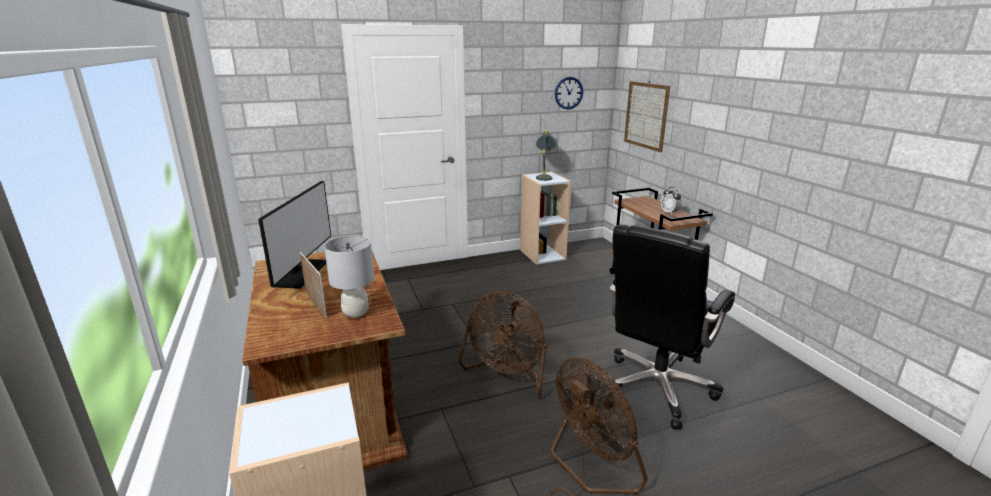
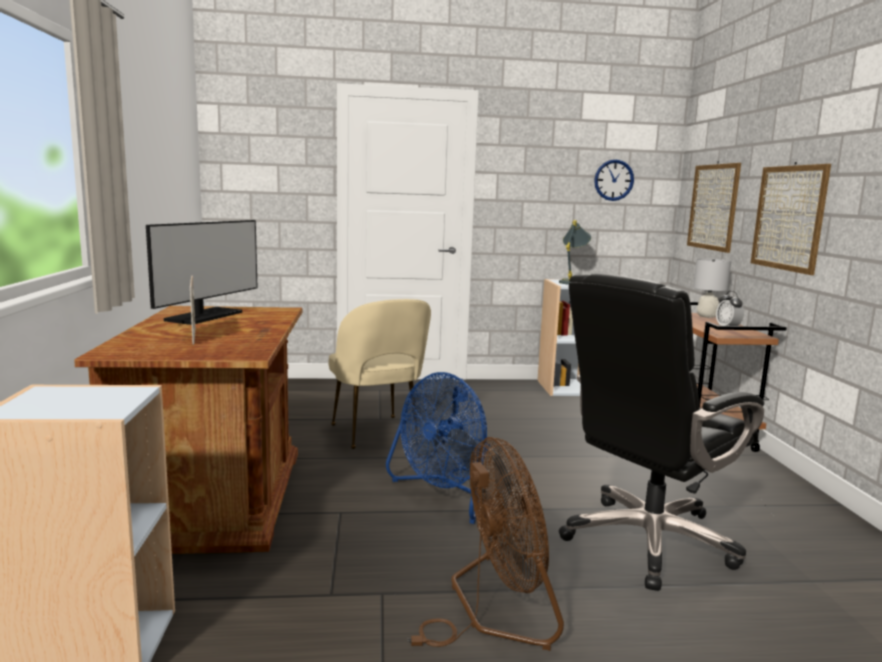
camera: 15 degrees right, 10 degrees down
grey table lamp [324,236,374,318] -> grey table lamp moved to [693,258,731,318]
brown fan [459,291,548,398] -> blue fan [386,372,490,524]
none -> beige chair [328,299,431,449]
none -> picture [751,162,831,275]

